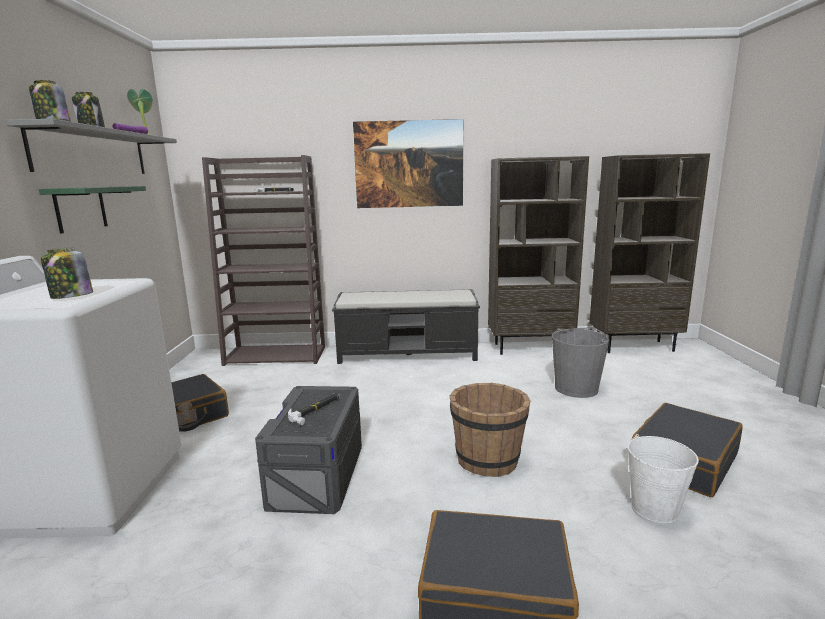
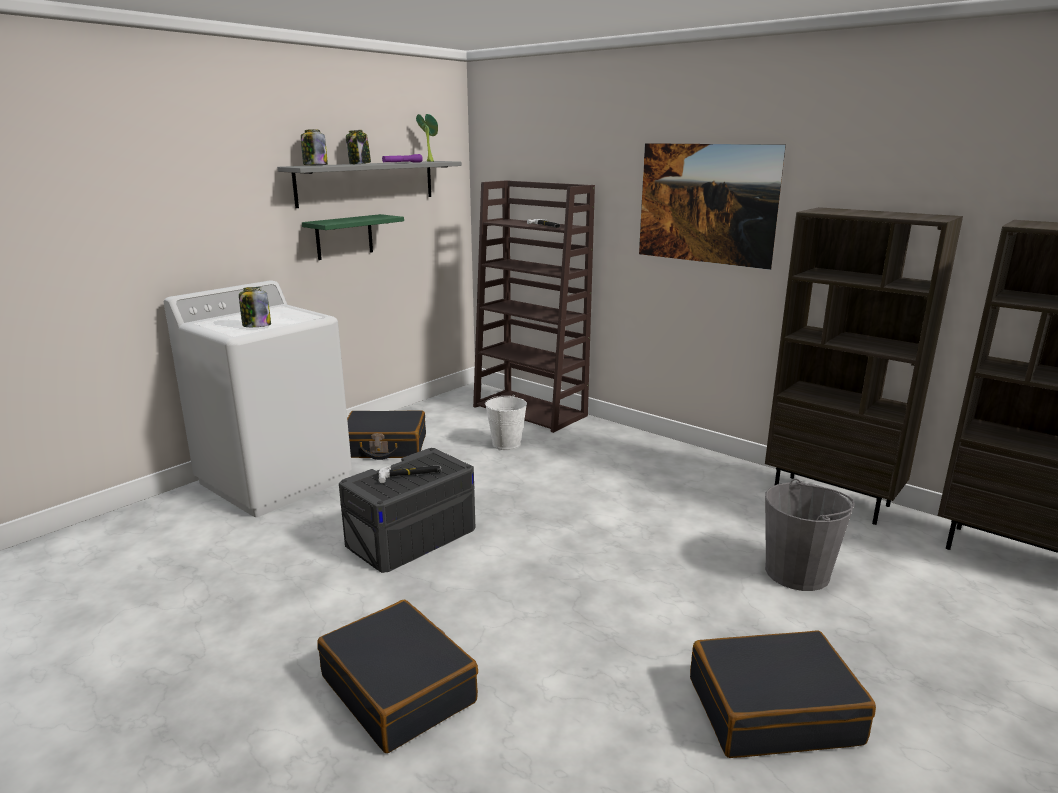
camera: 40 degrees right, 5 degrees up
black bench [332,289,480,364] -> none
brown bucket [449,383,530,477] -> none
white bucket [627,434,699,525] -> white bucket moved to [485,395,527,450]

